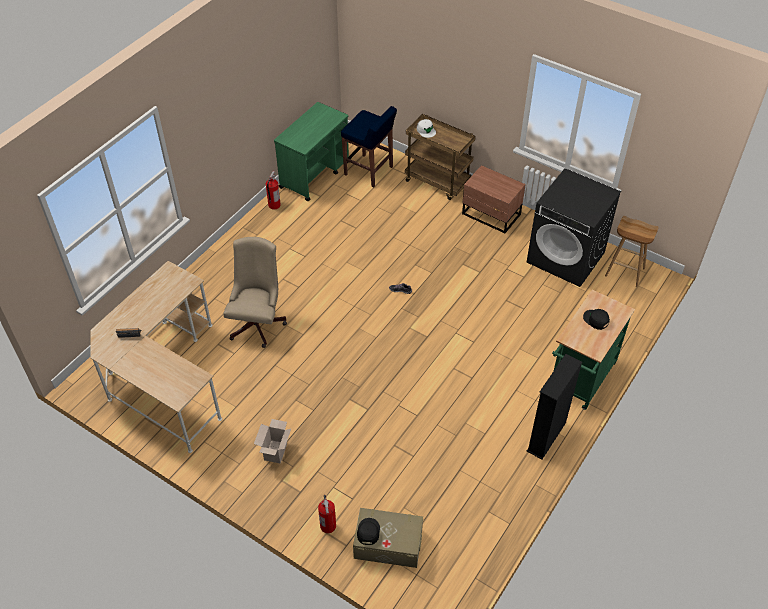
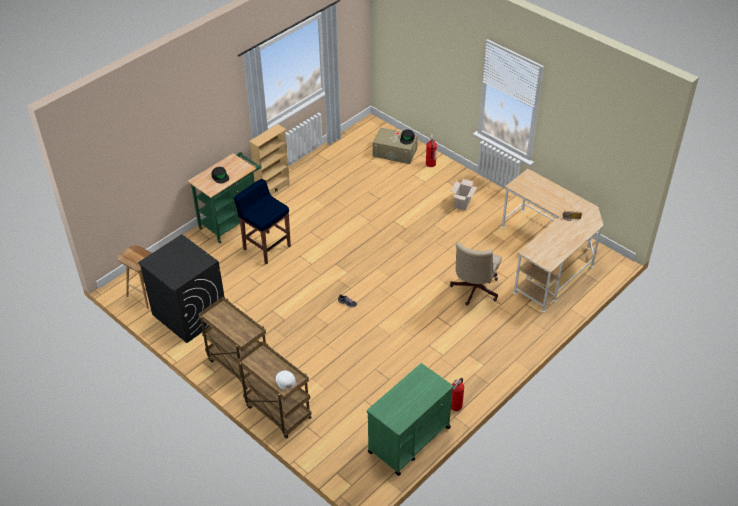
camera: 170 degrees left, 5 degrees down
blue stool [341,106,397,187] -> blue stool moved to [234,179,291,265]
brown nightstand [462,165,526,233] -> brown cart [198,297,266,390]
black bookcase [527,354,582,459] -> beige bookcase [249,124,291,197]

